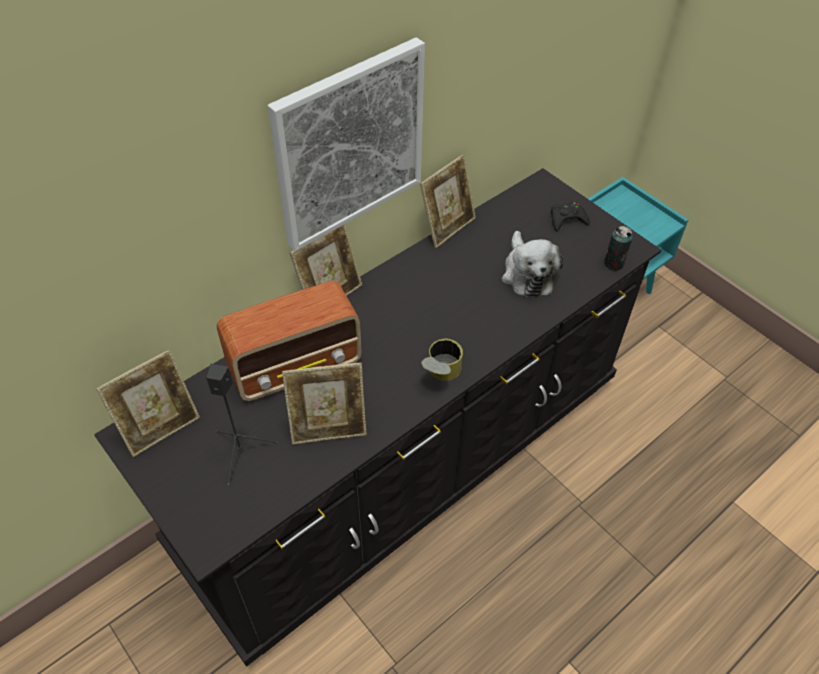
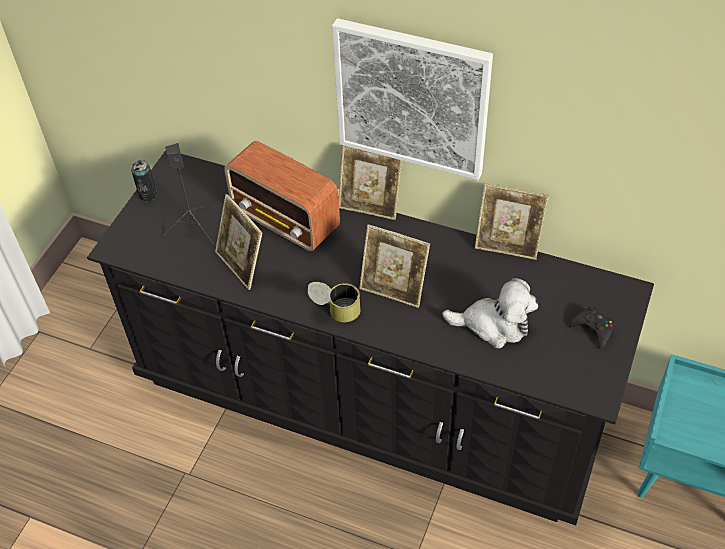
camera: 65 degrees right, 0 degrees up
picture frame [96,350,200,457] -> picture frame moved to [359,224,430,308]
plush toy [502,231,563,298] -> plush toy turned 135 degrees counterclockwise [442,278,538,348]
can [604,226,633,271] -> can moved to [131,160,157,202]

